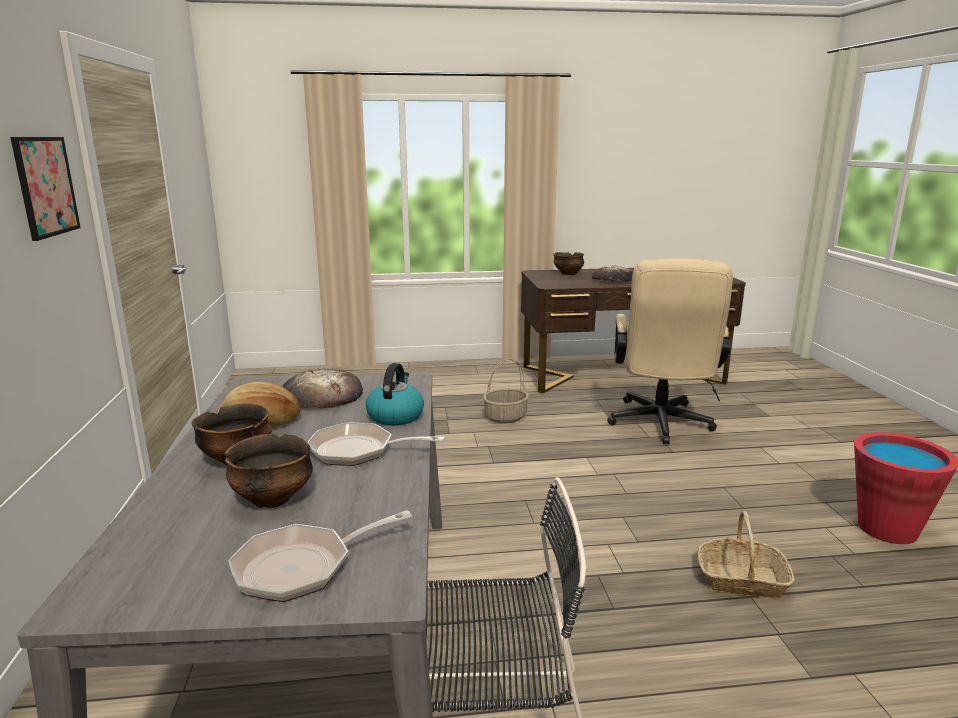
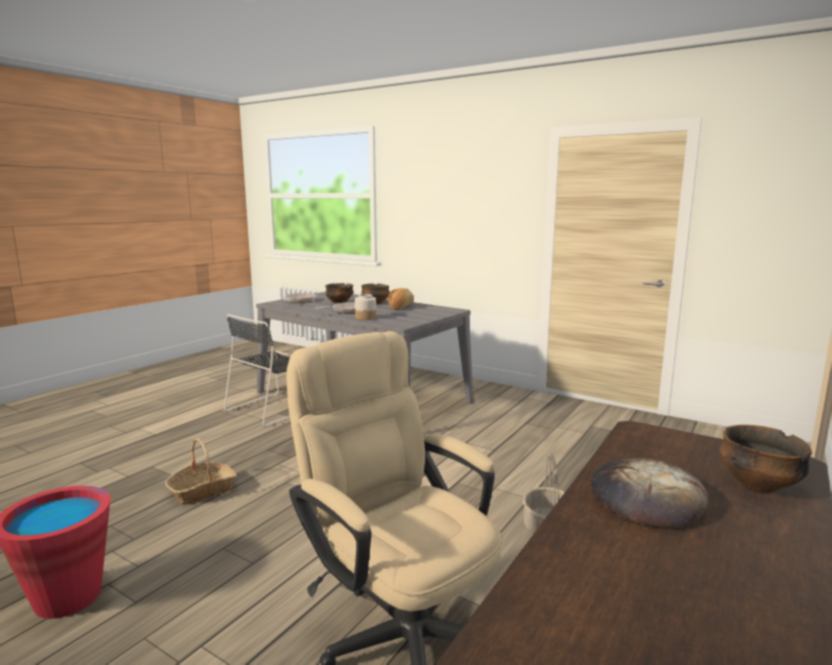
camera: 130 degrees right, 5 degrees down
picture [10,137,81,241] -> none
bread [282,369,363,408] -> none
kettle [366,363,424,426] -> jar [355,294,376,320]

